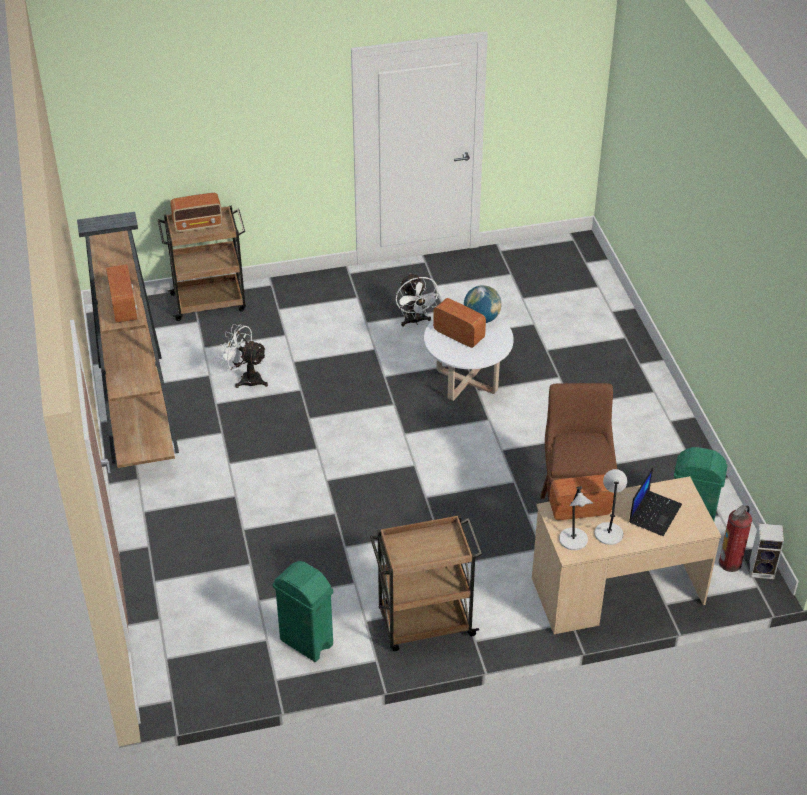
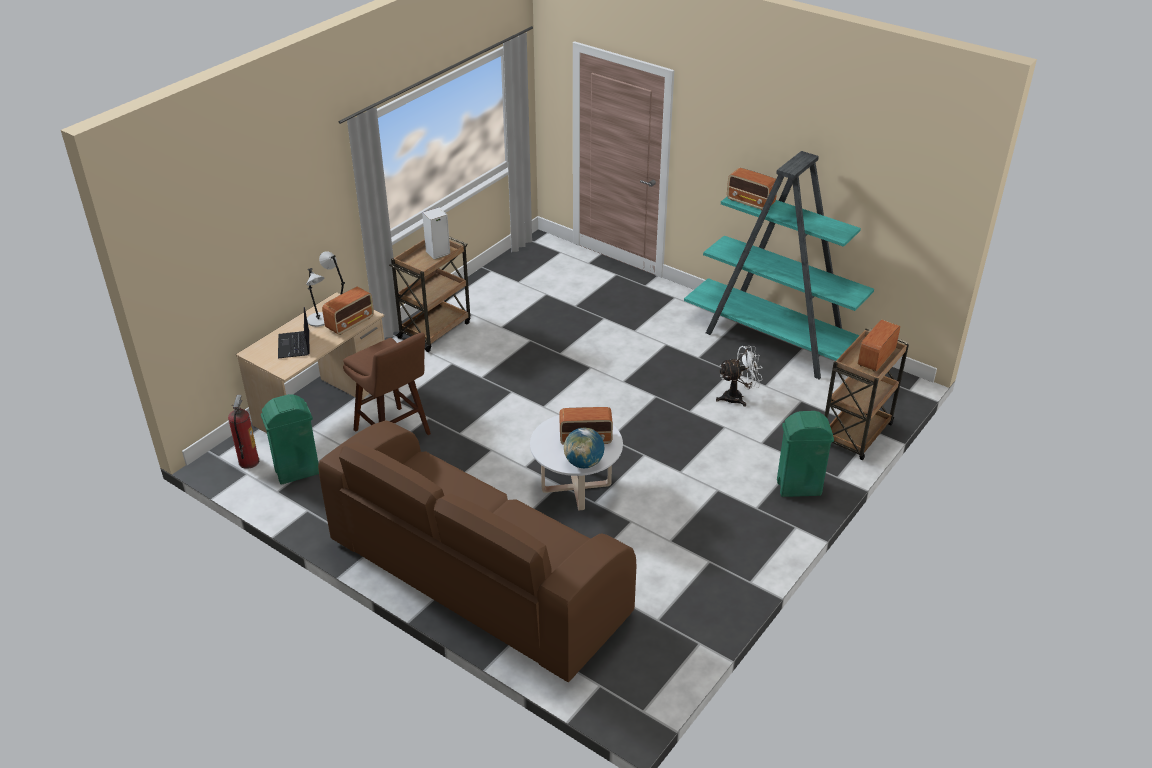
camera: 140 degrees right, 5 degrees down
brown bookcase [77,212,179,468] -> turquoise bookcase [684,151,874,380]
green trash can [273,561,333,662] -> green trash can moved to [777,411,834,497]
white fan [396,273,441,326] -> none
speaker [749,523,784,579] -> speaker moved to [422,207,450,260]
none -> brown sofa [318,420,636,682]

